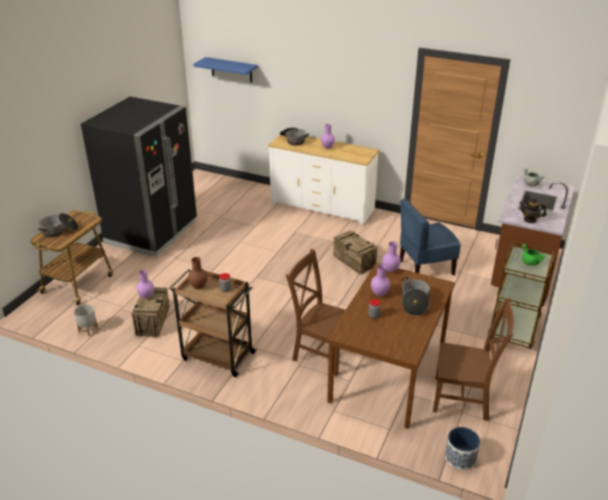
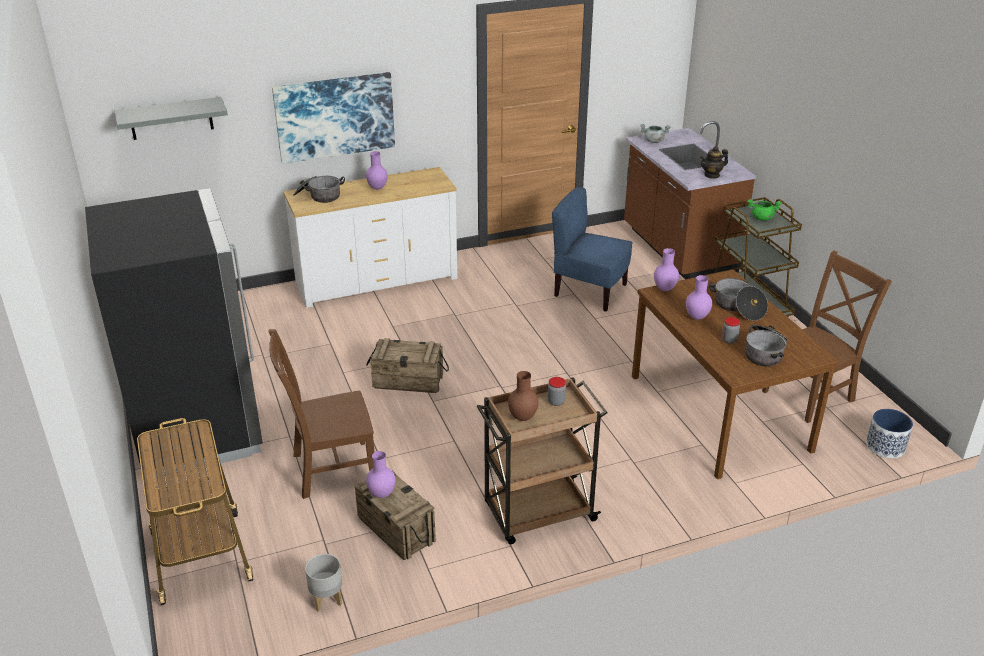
camera: 45 degrees left, 0 degrees up
cooking pot [38,213,78,237] -> cooking pot moved to [745,325,787,366]
blue shelf [193,57,258,83] -> grey shelf [114,97,228,140]
brown chair [286,249,345,376] -> brown chair moved to [268,329,374,499]
crate [333,230,377,274] -> crate moved to [366,338,449,393]
blue chair [400,199,461,275] -> blue chair turned 90 degrees clockwise [552,187,633,312]
none -> picture [272,72,395,164]

